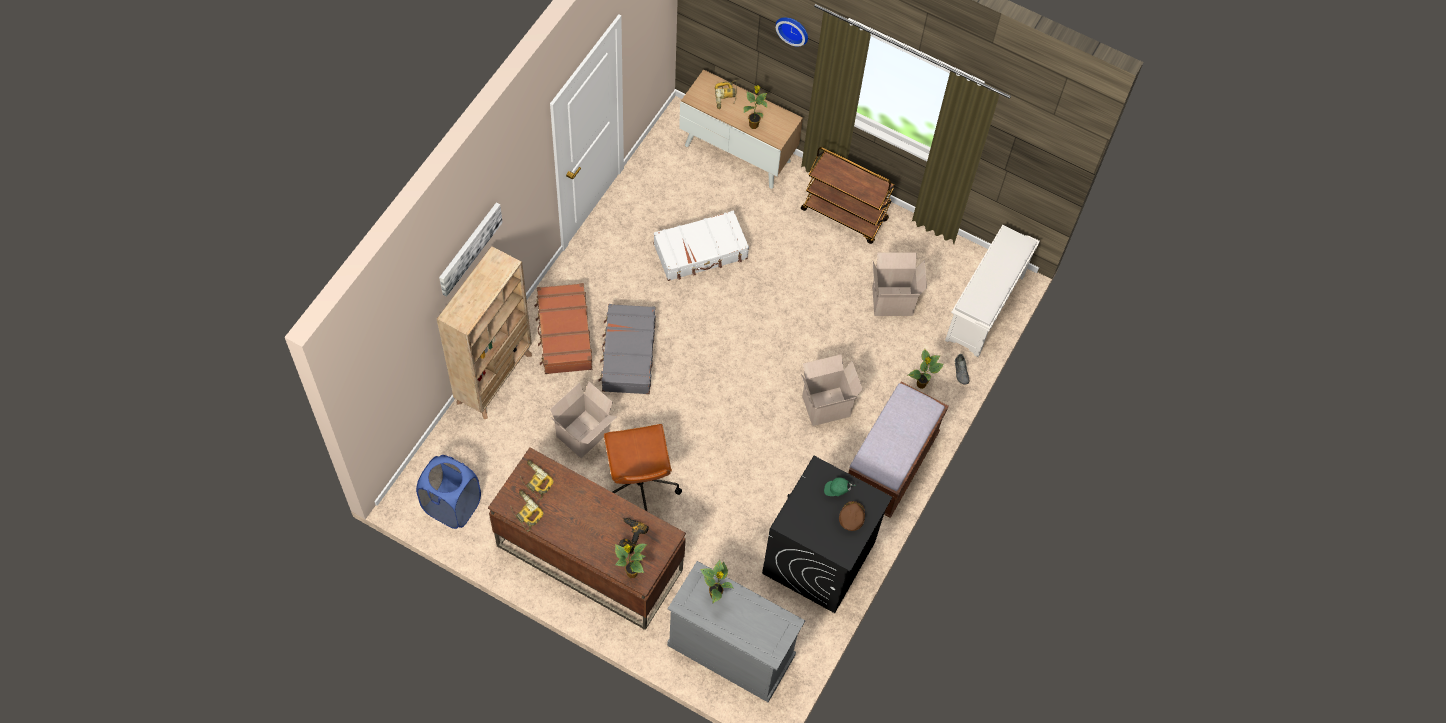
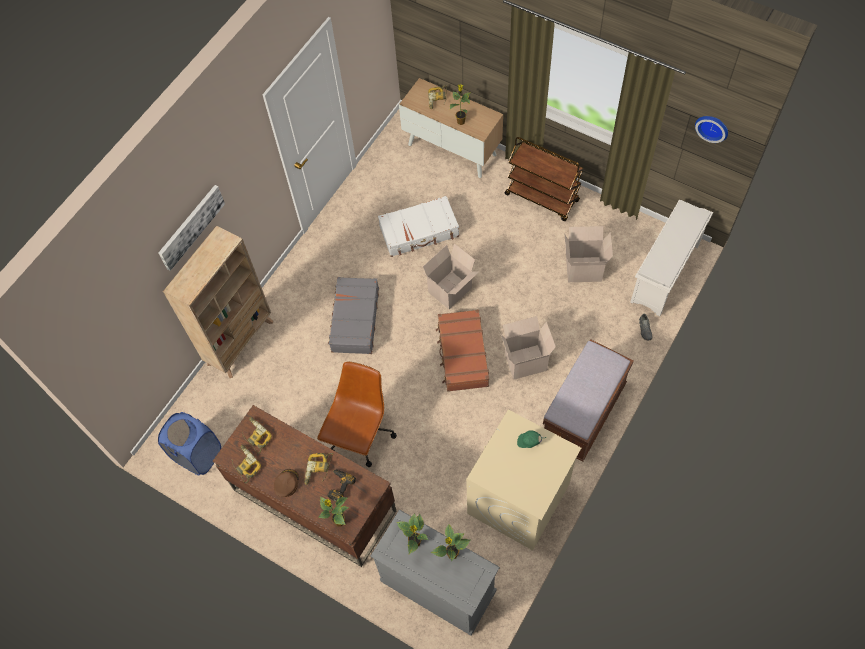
camera: 10 degrees right, 0 degrees up
brown suitcase [534,283,592,374] -> brown suitcase moved to [436,309,489,392]
cardboard box [550,381,617,458] -> cardboard box moved to [423,243,479,309]
brown office chair [604,424,682,512] -> brown office chair turned 150 degrees counterclockwise [317,362,397,467]
black washing machine [762,456,892,613] -> beige washing machine [466,410,581,550]
wall clock [776,17,808,47] -> wall clock moved to [695,116,728,143]
brown cap [839,501,865,531] -> brown cap moved to [274,469,299,497]
potted plant [908,349,944,389] -> potted plant moved to [431,524,471,561]
none -> power drill [304,453,333,485]

